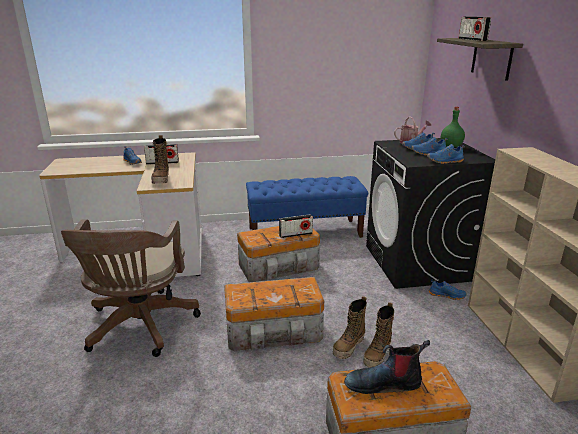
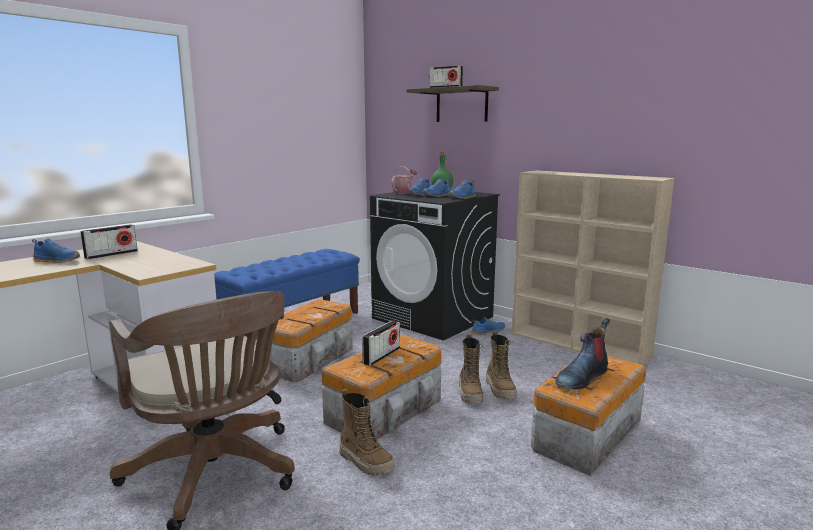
camera: 40 degrees left, 10 degrees down
boot [151,135,169,184] -> boot moved to [339,389,394,476]
radio [279,214,313,238] -> radio moved to [362,321,400,366]

